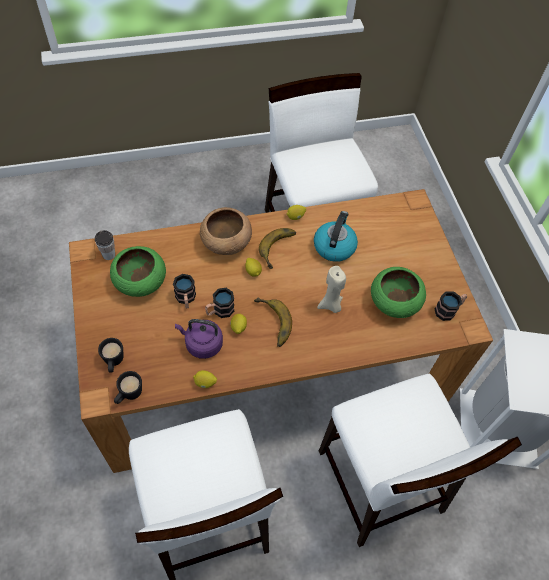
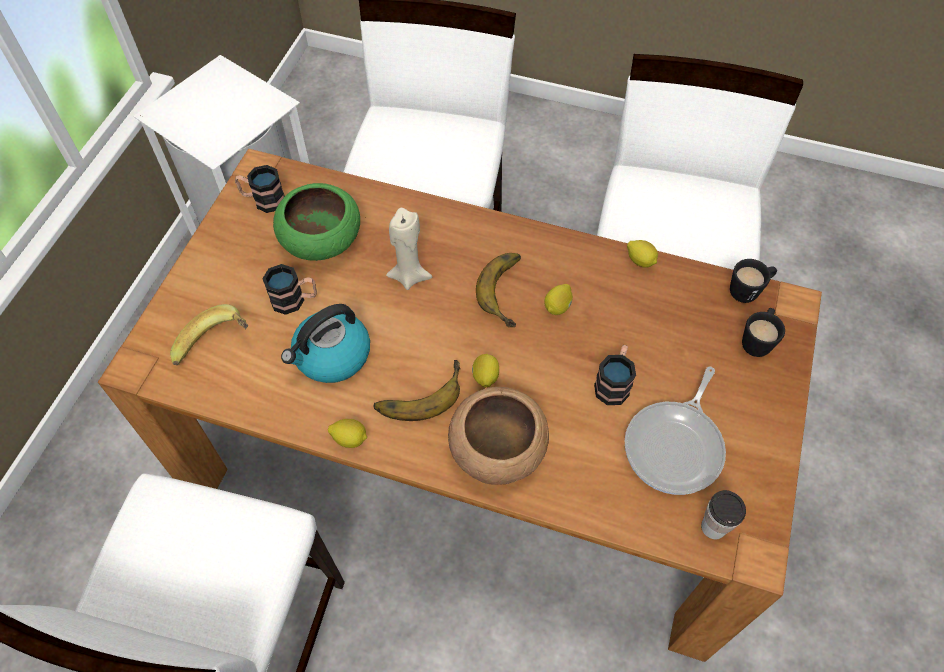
camera: 145 degrees left, 0 degrees up
green bowl [110,246,166,297] -> frying pan [625,366,726,495]
purple kettle [175,319,223,359] -> none
mug [205,288,234,318] -> mug moved to [262,264,317,315]
none -> banana [170,304,248,365]

